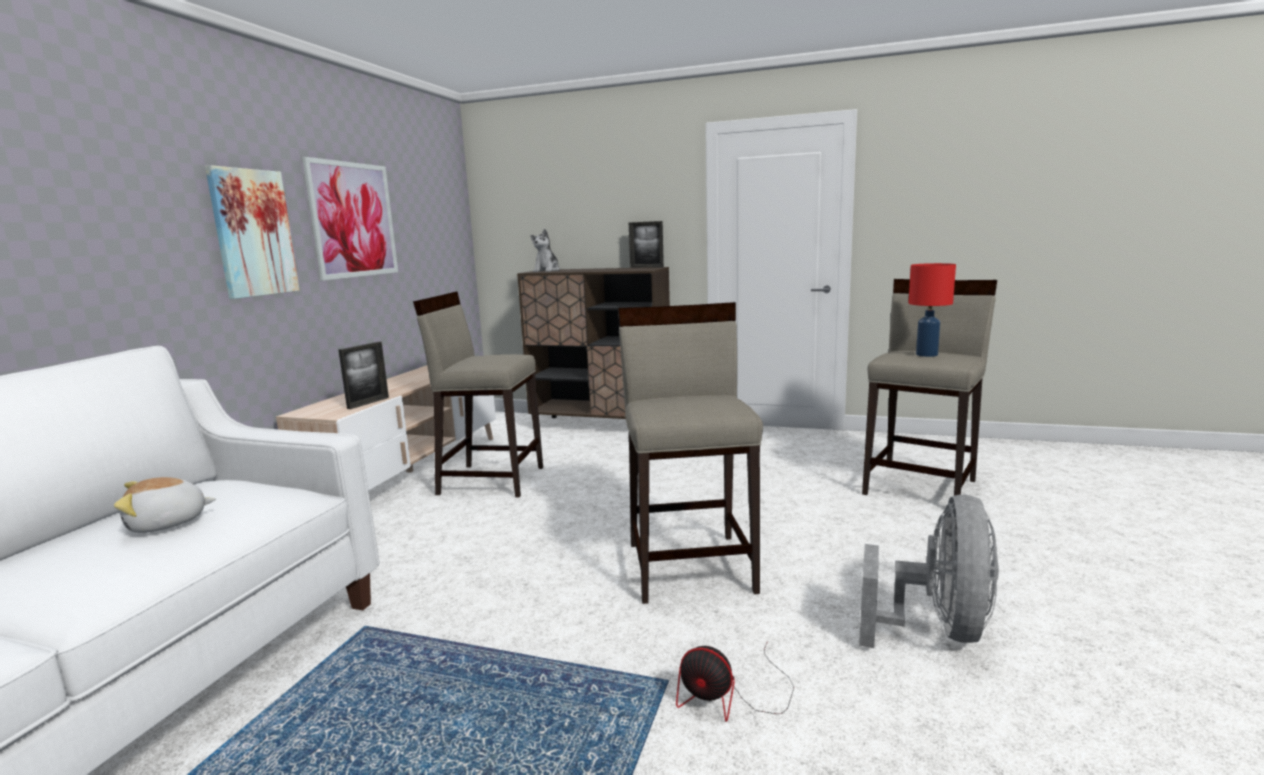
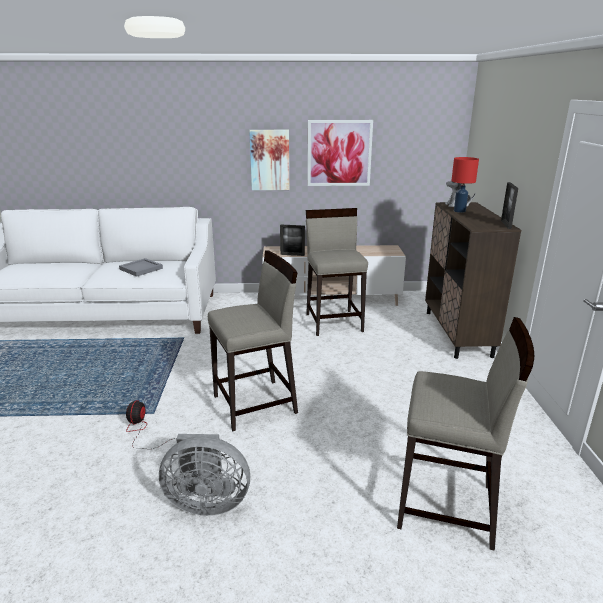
camera: 70 degrees right, 10 degrees up
plush toy [114,477,216,533] -> grey tray [119,258,163,277]
red table lamp [908,263,956,357] -> red table lamp moved to [451,157,479,213]

